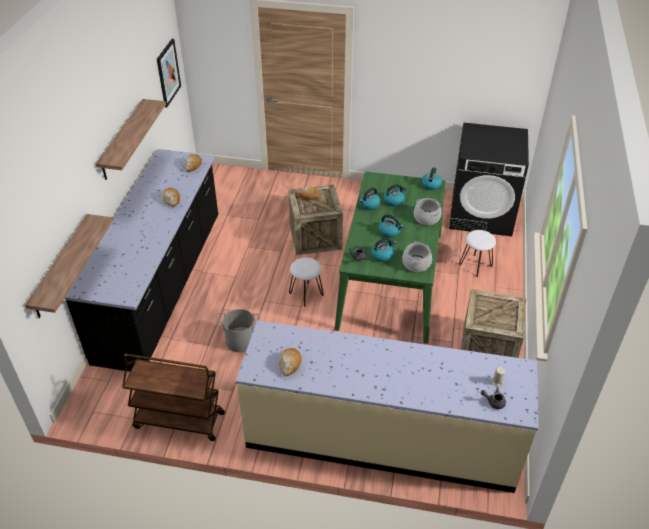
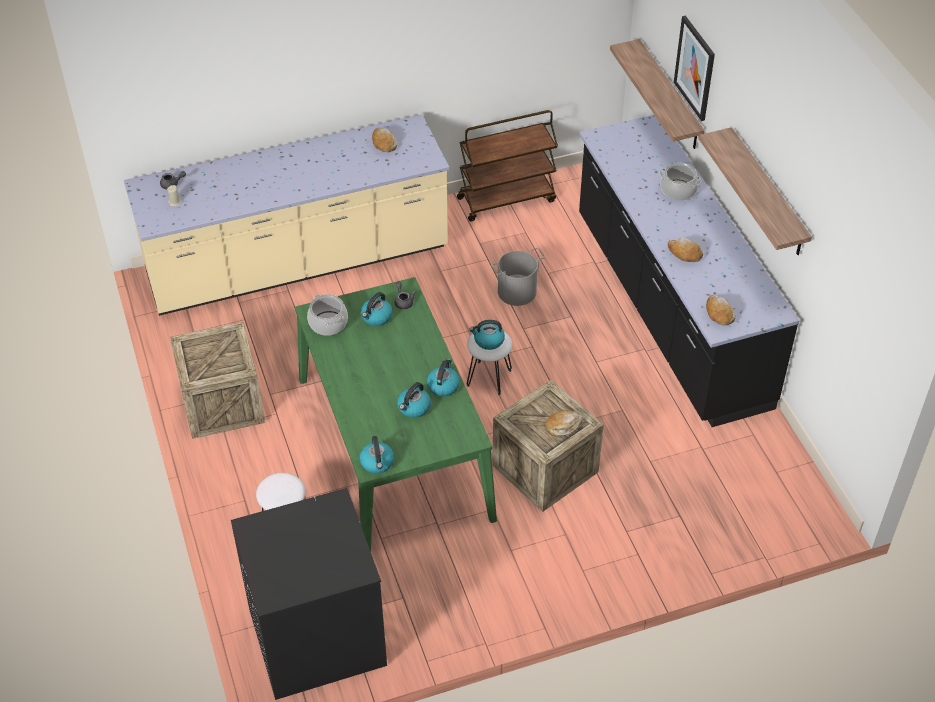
camera: 150 degrees right, 5 degrees up
picture [157,39,181,108] -> picture moved to [674,16,715,121]
kettle [379,214,404,238] -> kettle moved to [469,320,505,350]
cooking pot [414,198,442,225] -> cooking pot moved to [660,163,701,201]

